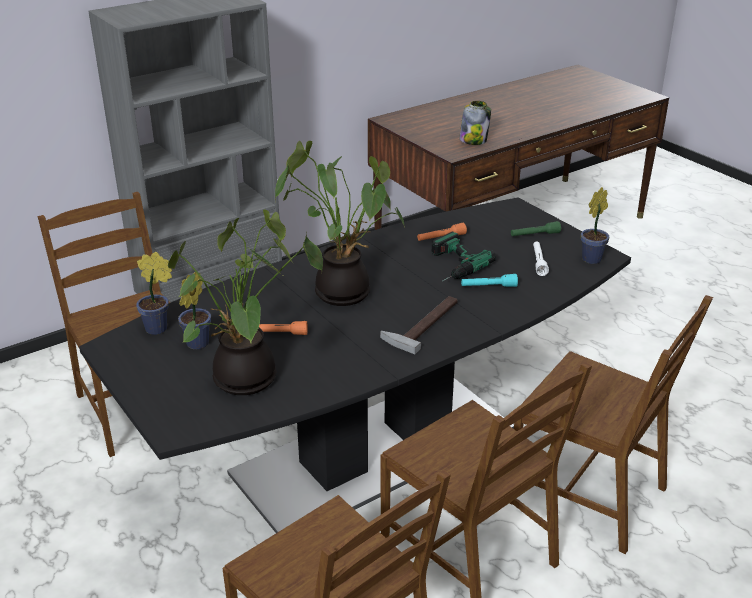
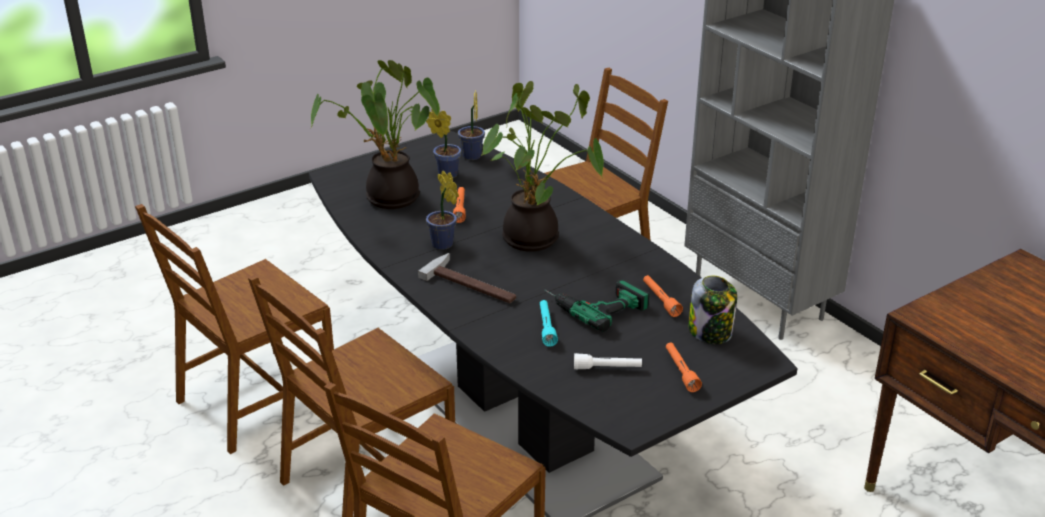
camera: 90 degrees right, 0 degrees up
jar [459,101,491,145] -> jar moved to [688,275,737,344]
green flashlight [511,221,561,236] -> orange flashlight [666,342,702,392]
potted plant [581,187,610,264] -> potted plant moved to [426,170,459,250]

